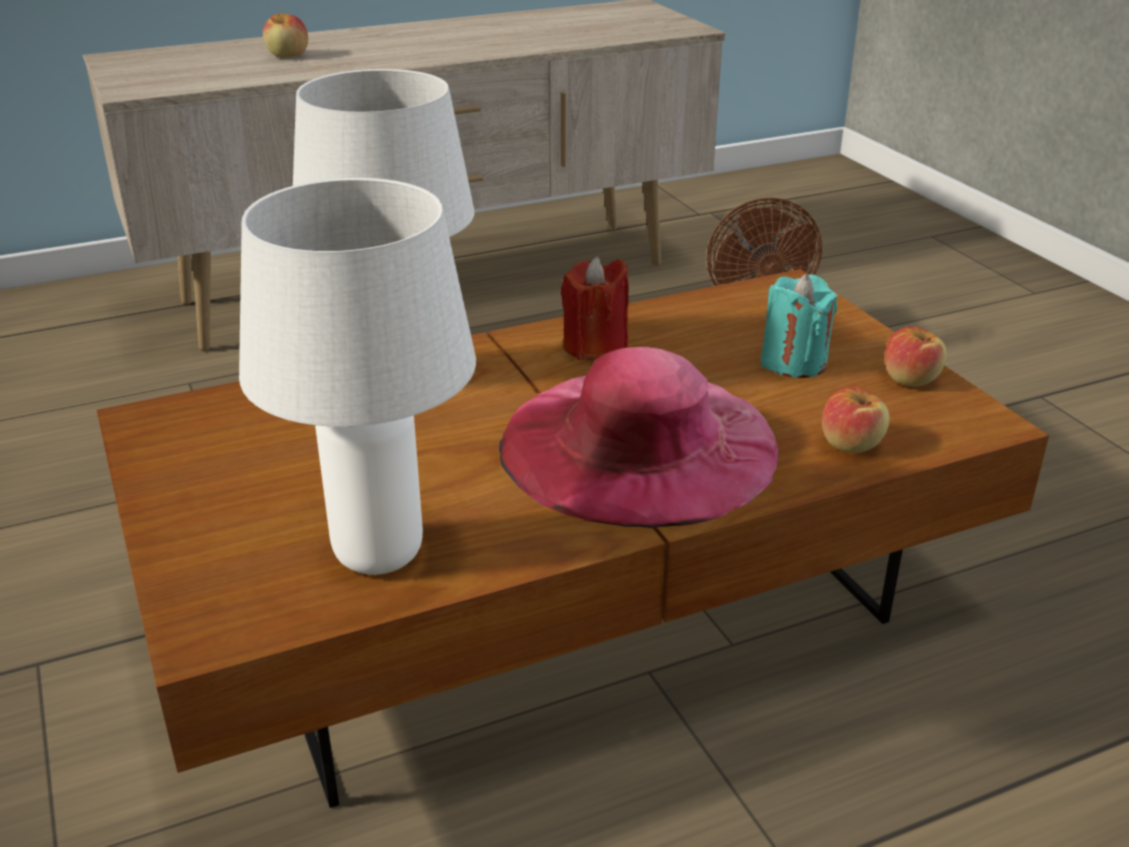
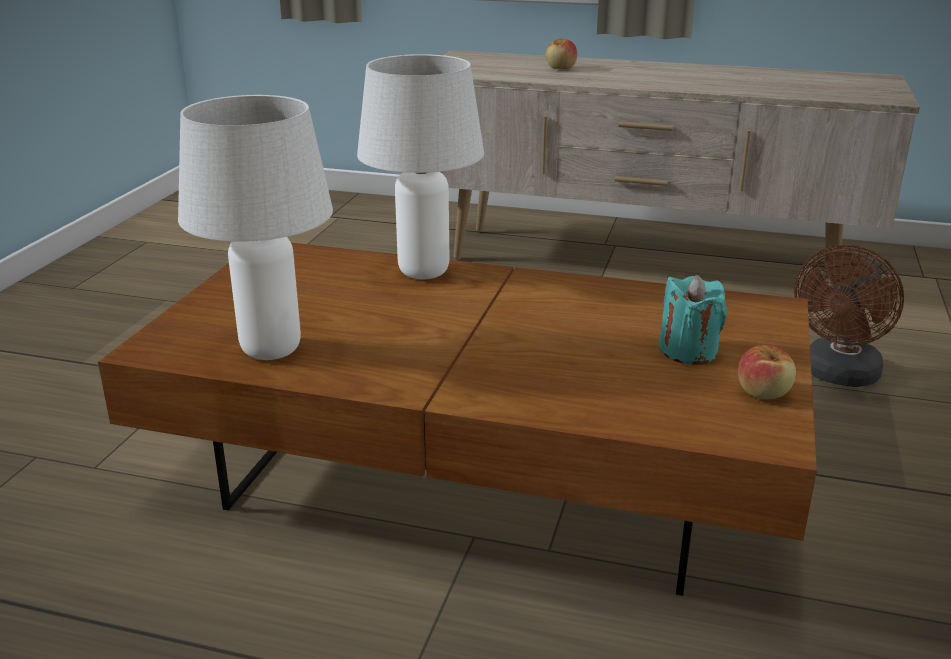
camera: 40 degrees right, 5 degrees down
pink hat [499,347,779,528] -> none
red candle [561,256,629,360] -> none
apple [822,387,890,453] -> none

